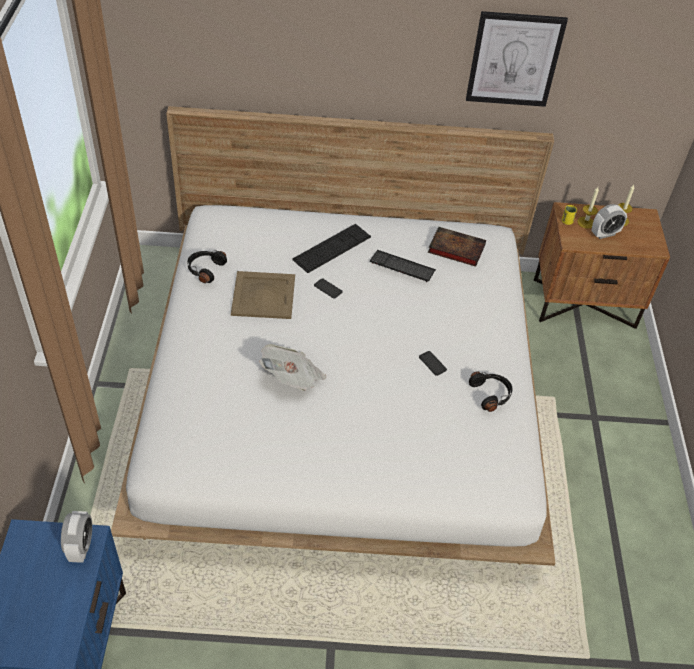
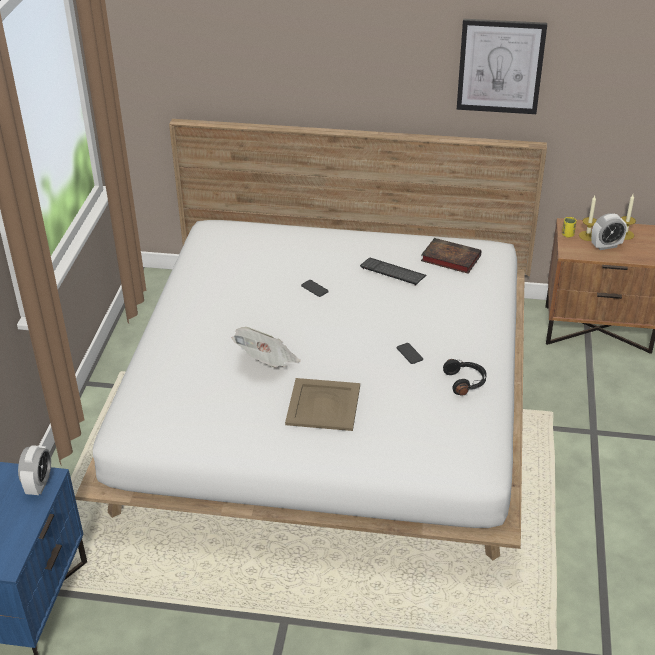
camera: 10 degrees right, 10 degrees down
black headphones [187,250,227,283] -> none
beige tray [231,271,295,319] -> beige tray moved to [285,378,360,431]
keyboard [292,224,371,273] -> none

